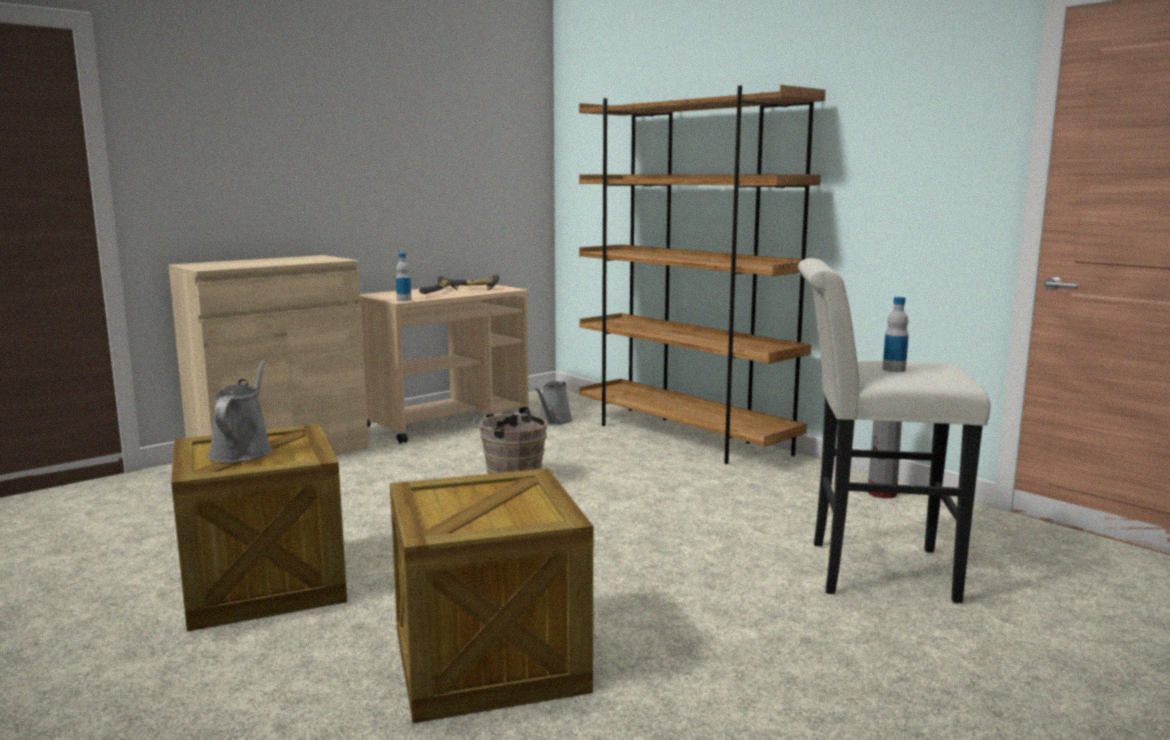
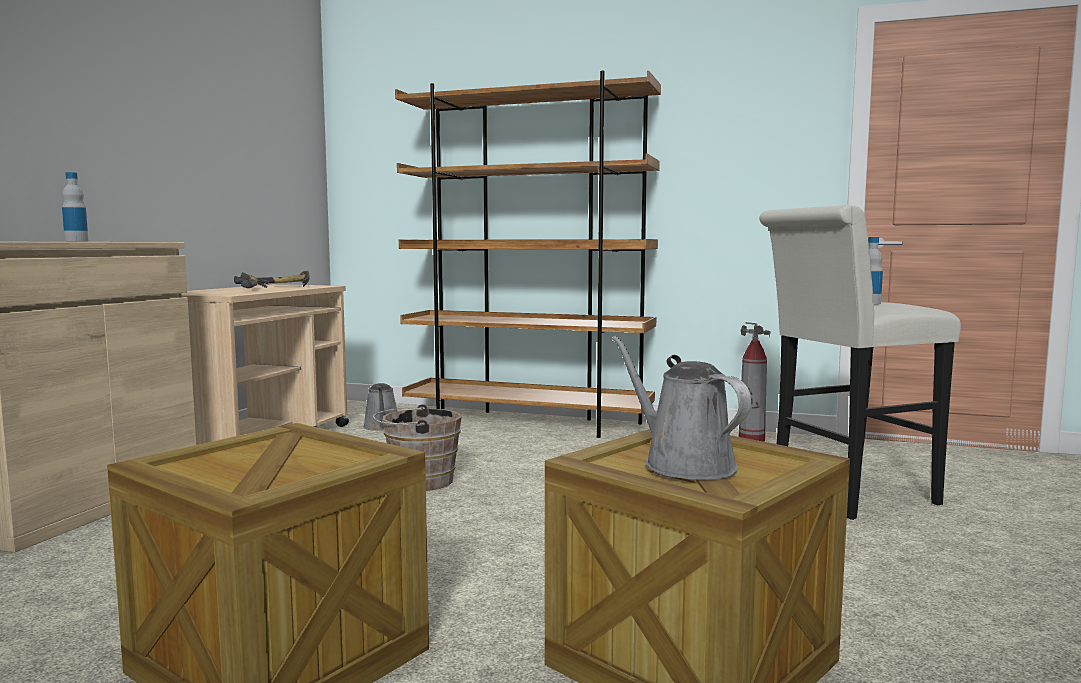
camera: 30 degrees left, 5 degrees down
grey watering can [208,360,273,463] -> grey watering can moved to [612,336,751,480]
bottle [396,253,411,302] -> bottle moved to [62,172,88,241]

